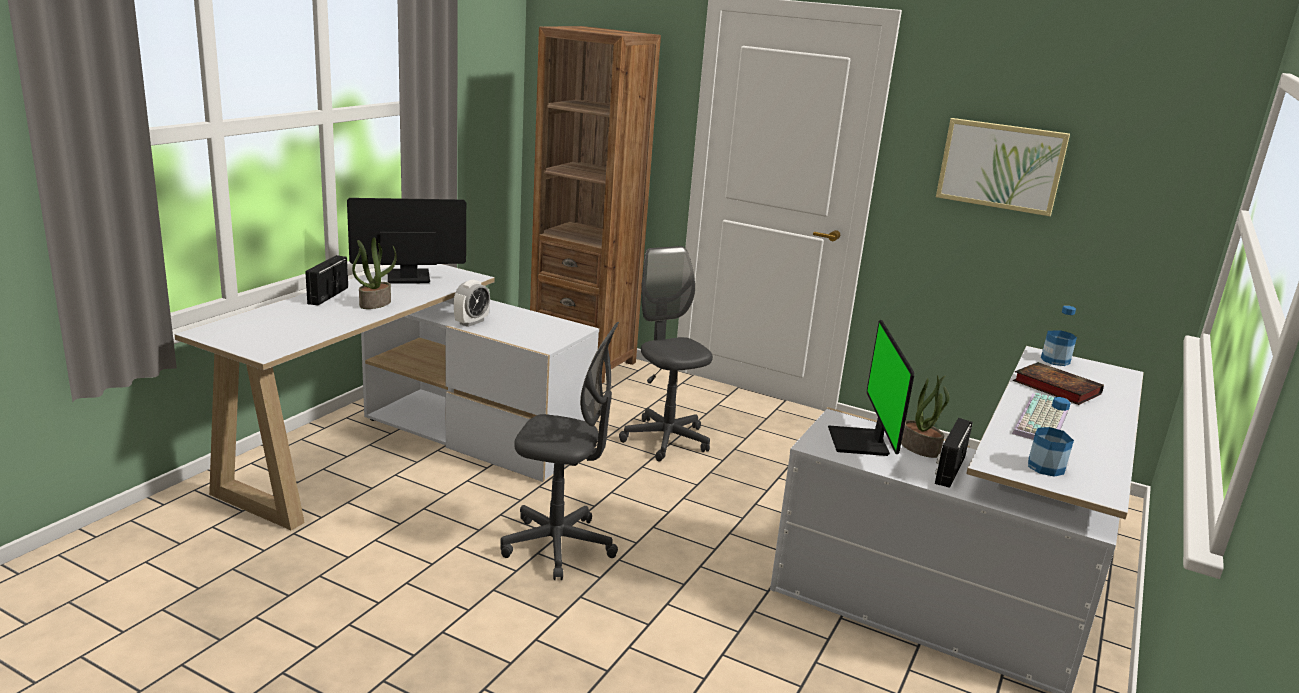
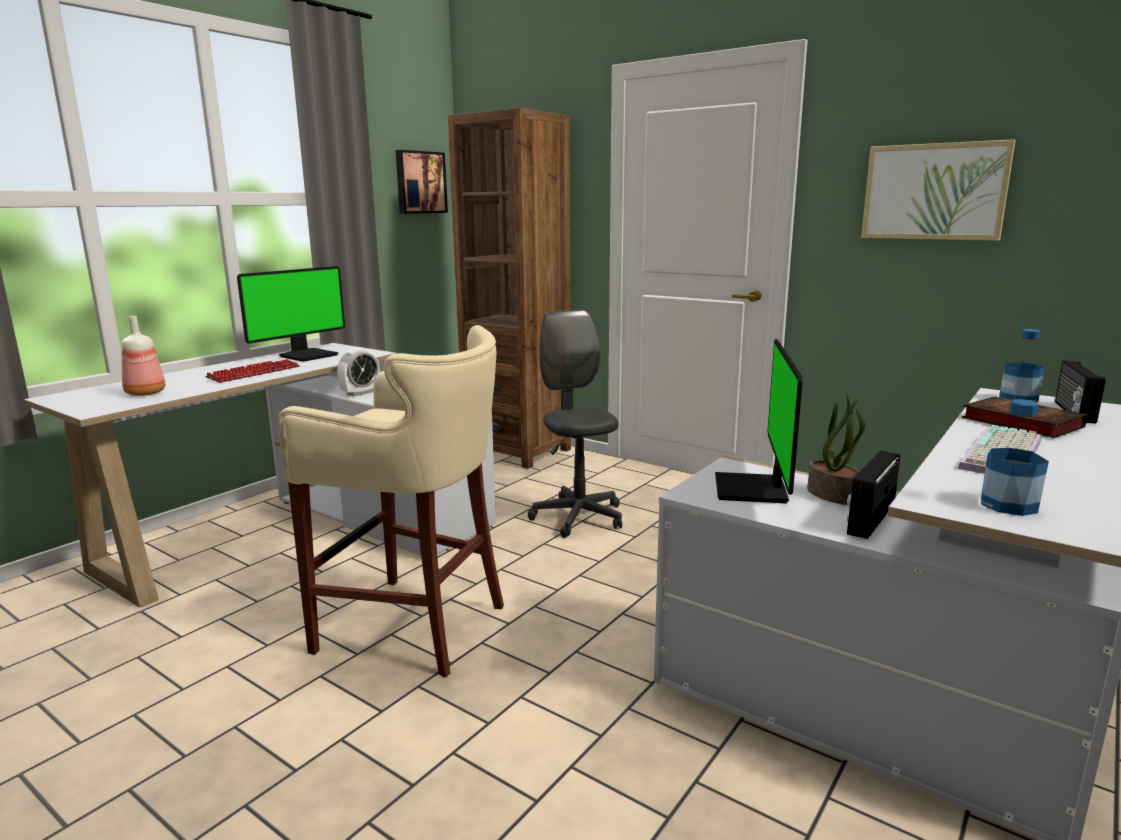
camera: 10 degrees right, 5 degrees down
radio [306,255,348,305] -> radio moved to [1055,360,1106,424]
monitor [347,198,466,284] -> monitor turned 135 degrees clockwise [237,266,345,362]
potted plant [352,237,397,309] -> keyboard [205,359,300,383]
grey office chair [500,322,619,580] -> beige stool [278,325,504,678]
none -> bottle [121,316,166,396]
none -> picture [396,150,448,214]

